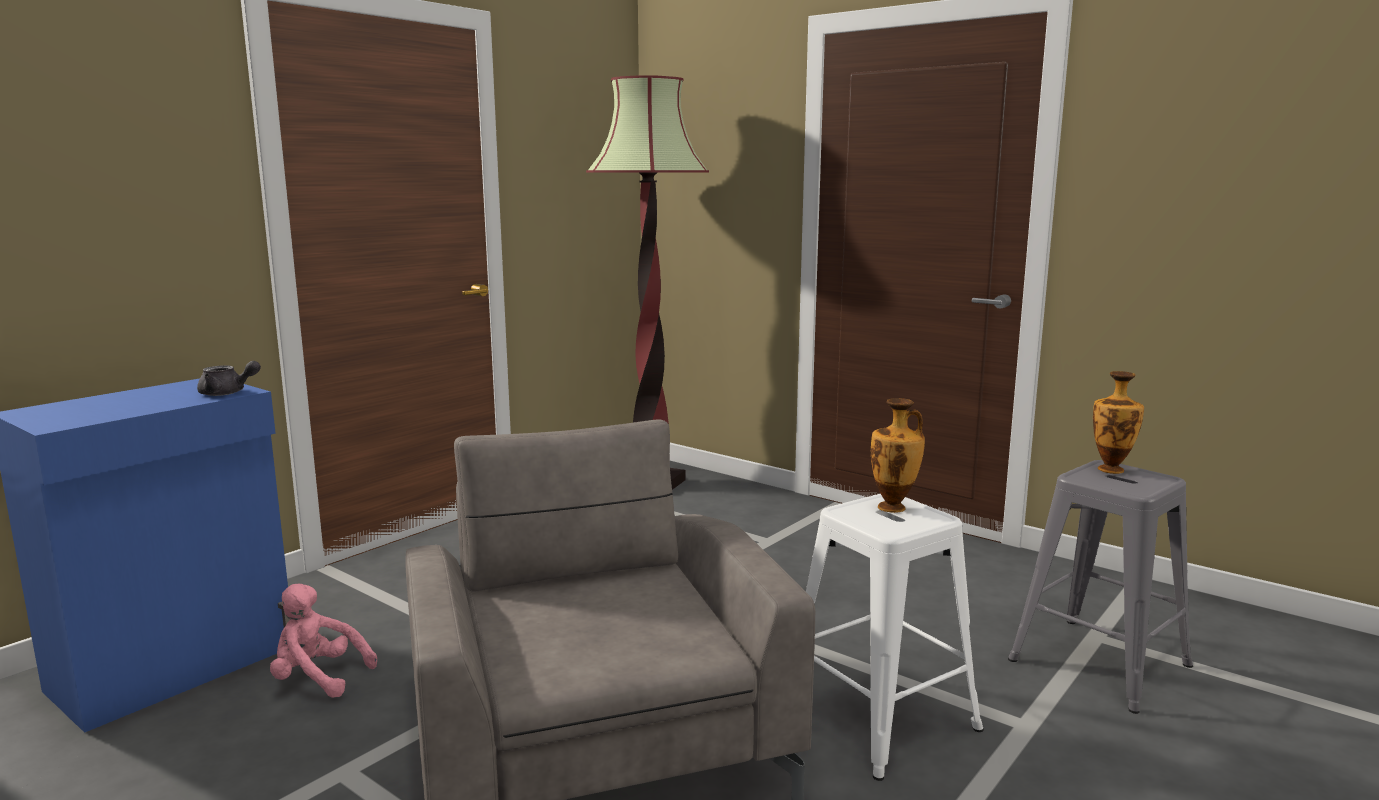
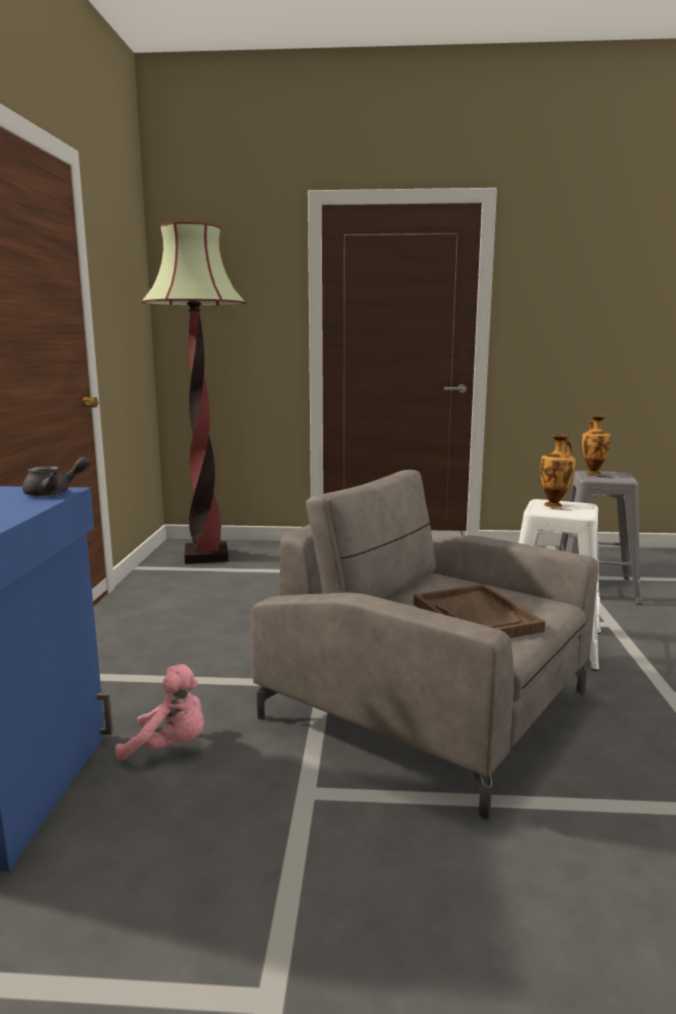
camera: 35 degrees left, 0 degrees up
pink plush toy [270,584,377,698] -> pink plush toy turned 150 degrees counterclockwise [115,664,204,761]
none -> brown tray [413,584,545,638]

